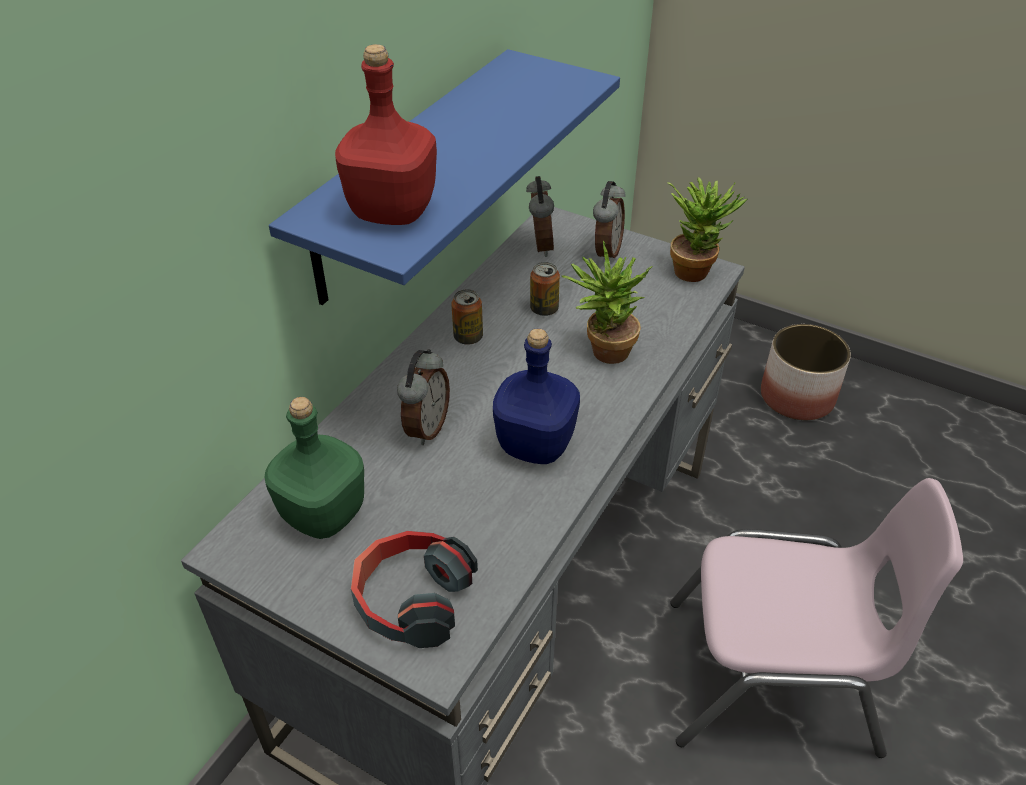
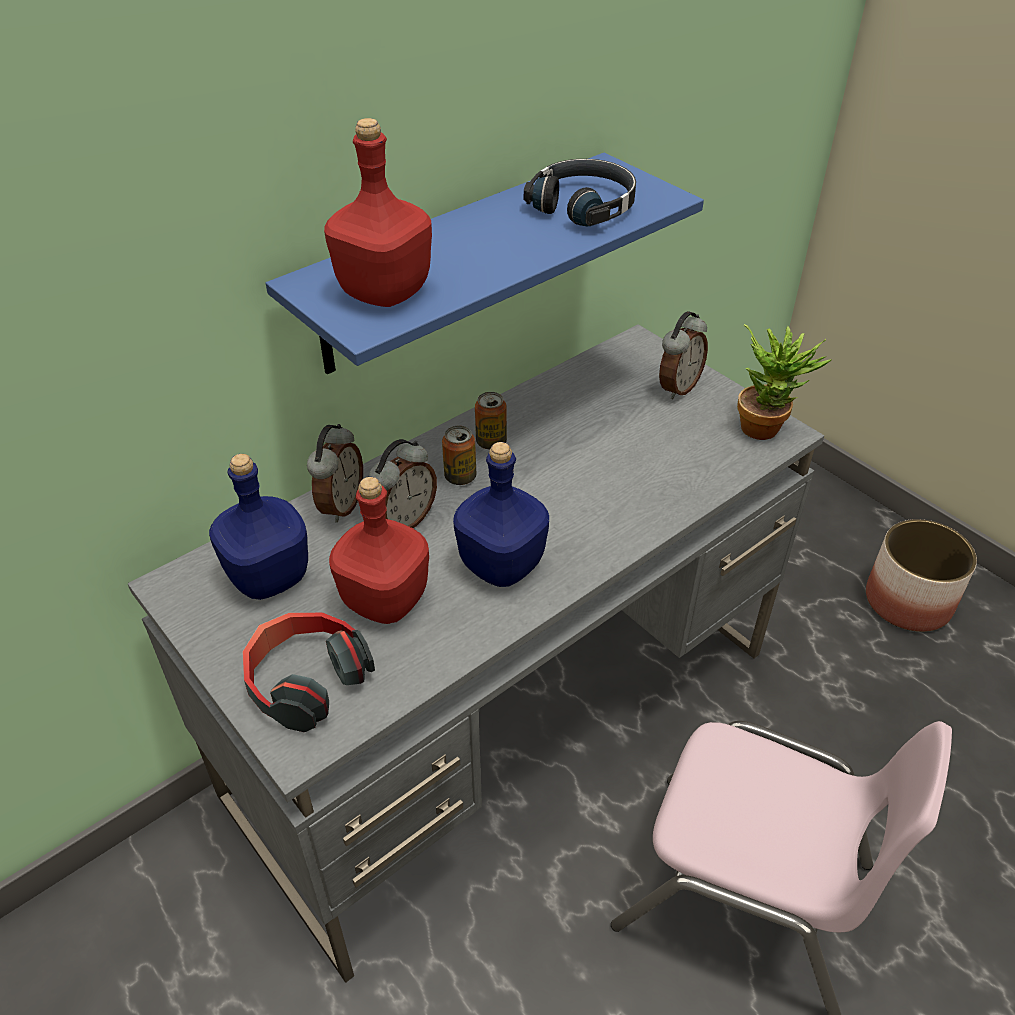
camera: 20 degrees right, 0 degrees up
green bottle [264,397,364,539] -> blue bottle [209,454,308,600]
alarm clock [526,176,554,257] -> alarm clock moved to [307,424,363,523]
can [530,262,560,316] -> can moved to [442,426,476,485]
potted plant [561,241,653,364] -> none
none -> red bottle [329,477,429,624]
none -> black headphones [524,159,636,226]

